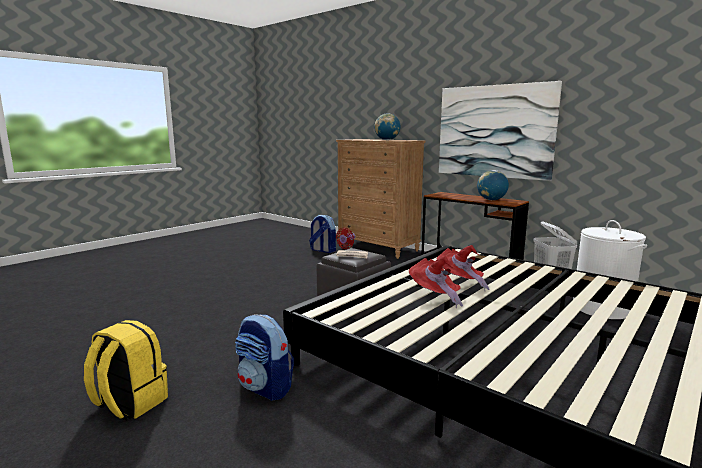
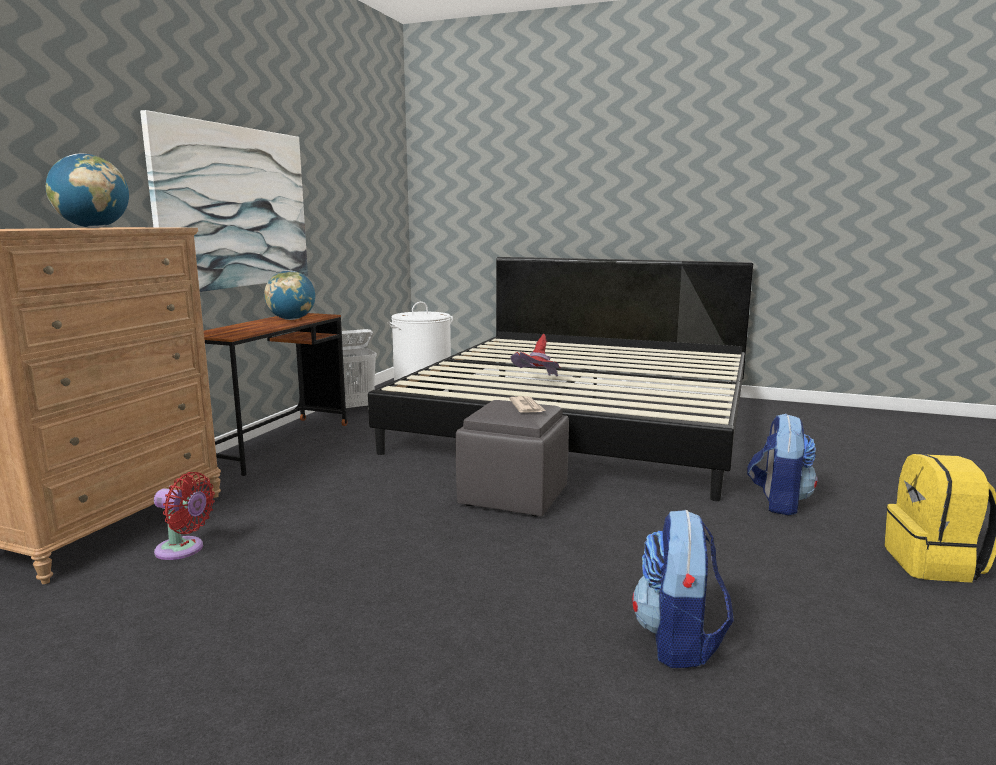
camera: 110 degrees left, 0 degrees up
backpack [309,215,336,253] -> backpack moved to [632,510,734,668]
red hat [409,256,463,308] -> none

